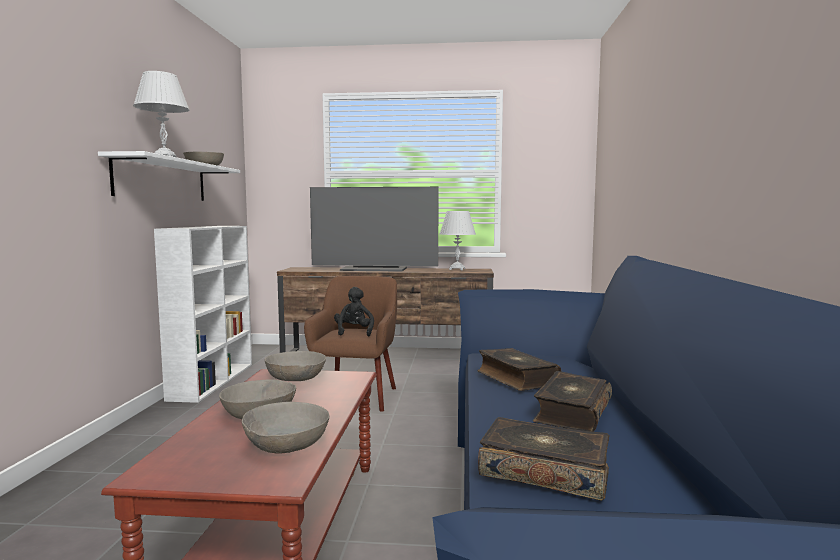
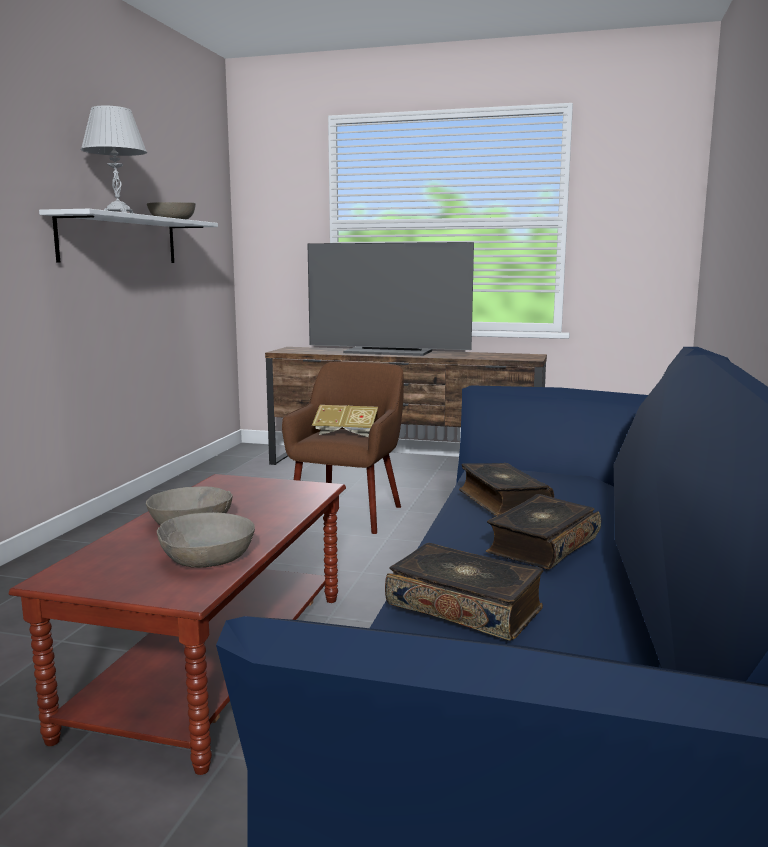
camera: 10 degrees right, 5 degrees up
white bookcase [154,226,252,403] -> none
grey bowl [265,351,326,381] -> none
black plush toy [334,287,374,336] -> book [312,405,378,437]
white table lamp [440,211,476,270] -> none

